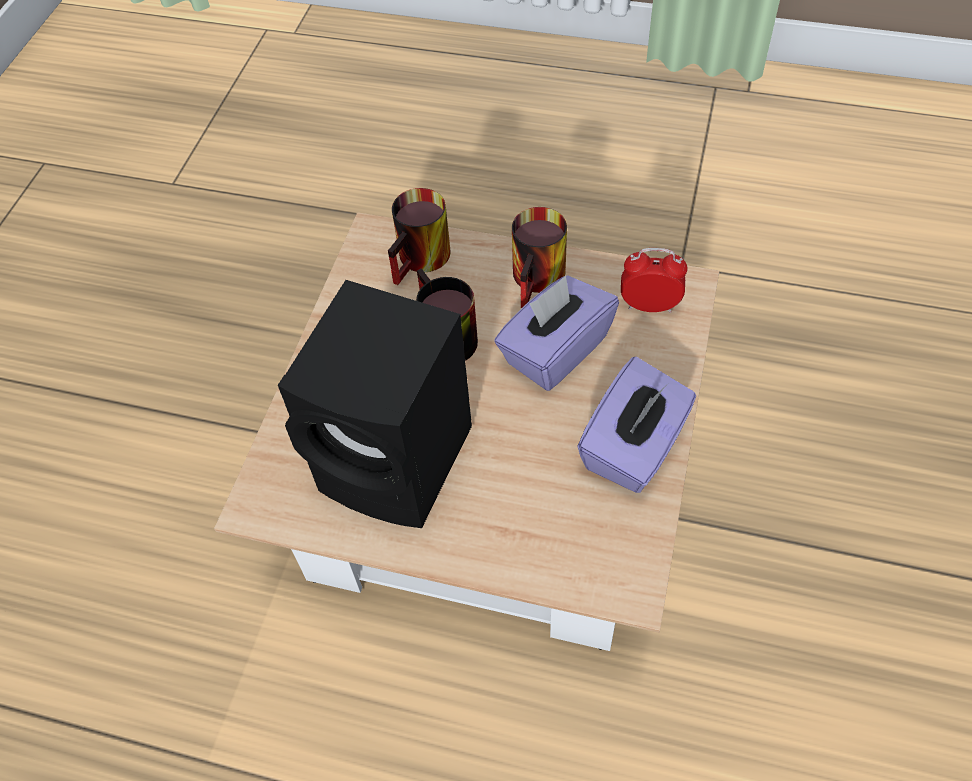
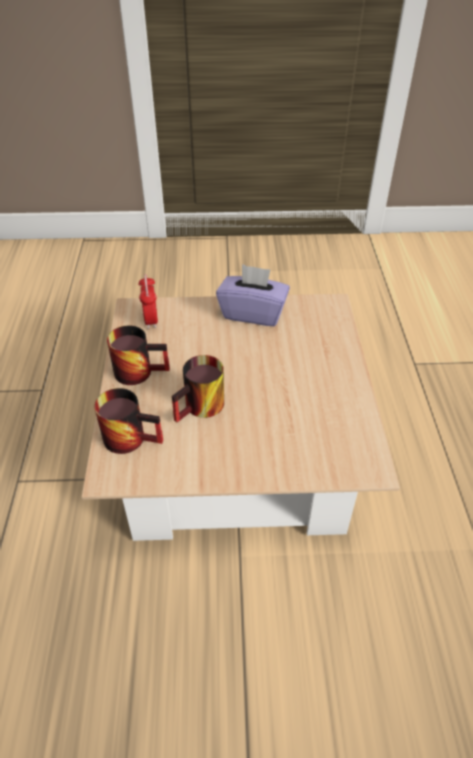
camera: 110 degrees left, 10 degrees down
black speaker [278,280,472,528] -> none
purple tissue box [494,275,619,391] -> none

